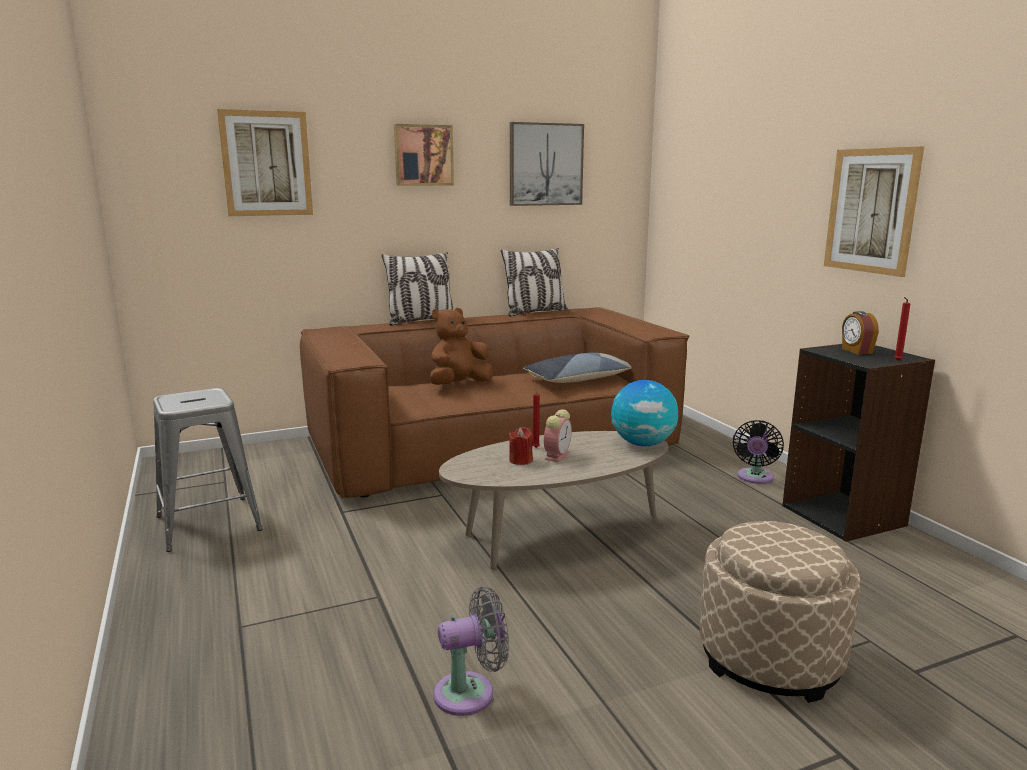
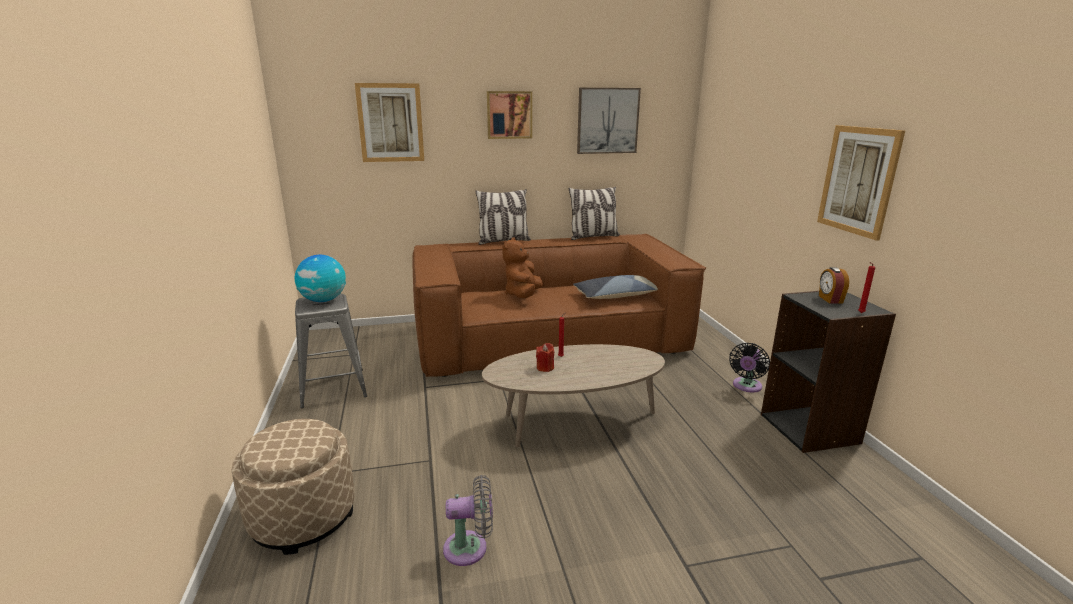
camera: 10 degrees right, 5 degrees up
brown plush toy [430,308,493,385] -> brown plush toy turned 45 degrees counterclockwise [502,237,543,298]
alarm clock [544,409,572,462] -> none
globe [611,380,678,446] -> globe moved to [295,255,346,302]
beige ottoman [700,521,860,703] -> beige ottoman moved to [232,419,355,555]

